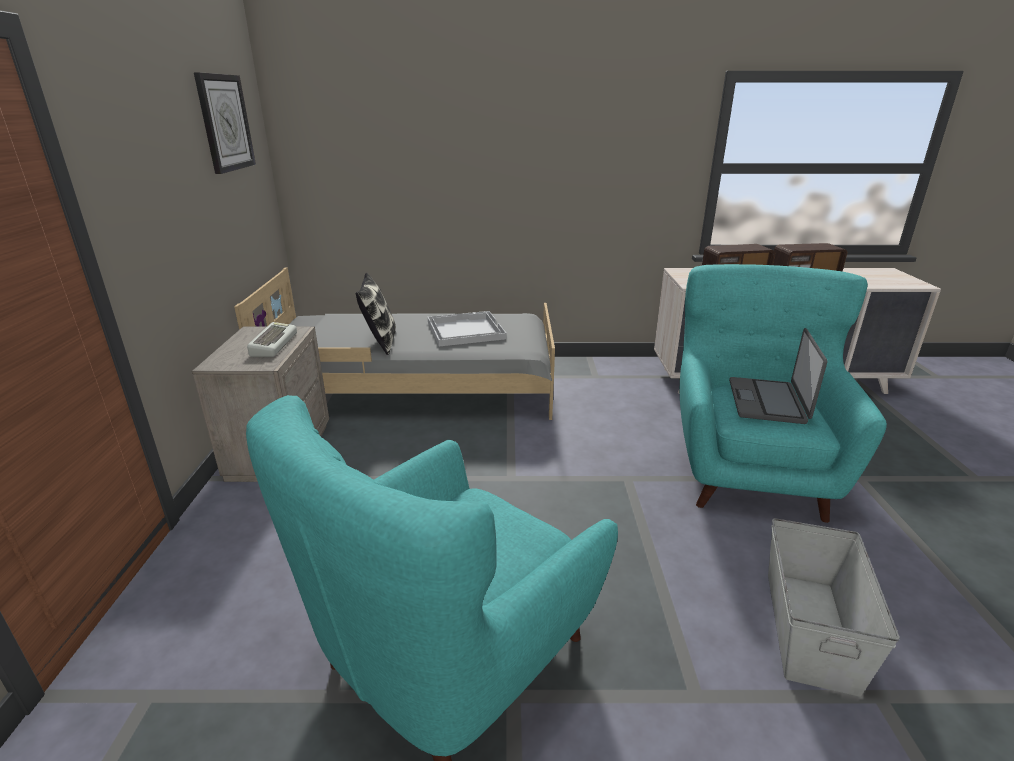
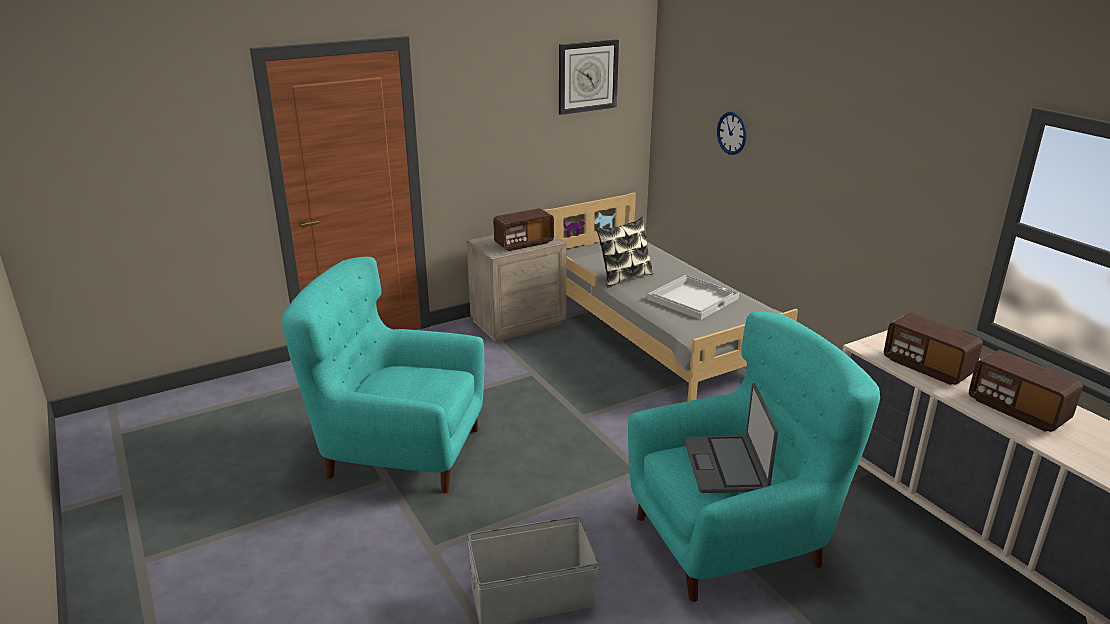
camera: 60 degrees right, 0 degrees up
keyboard [247,322,297,357] -> radio [493,208,554,251]
laptop [729,328,827,424] -> laptop turned 75 degrees counterclockwise [684,383,778,493]
none -> wall clock [717,112,746,155]

